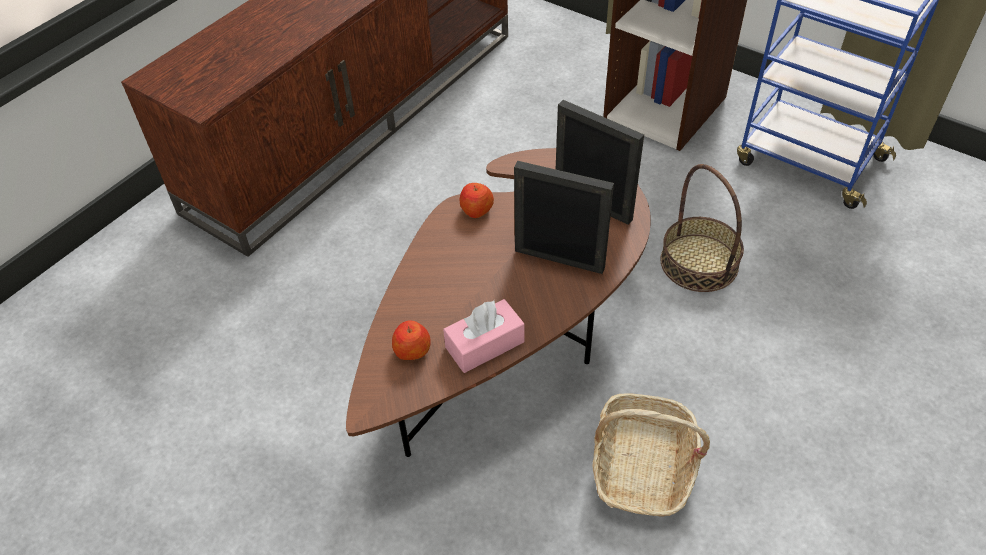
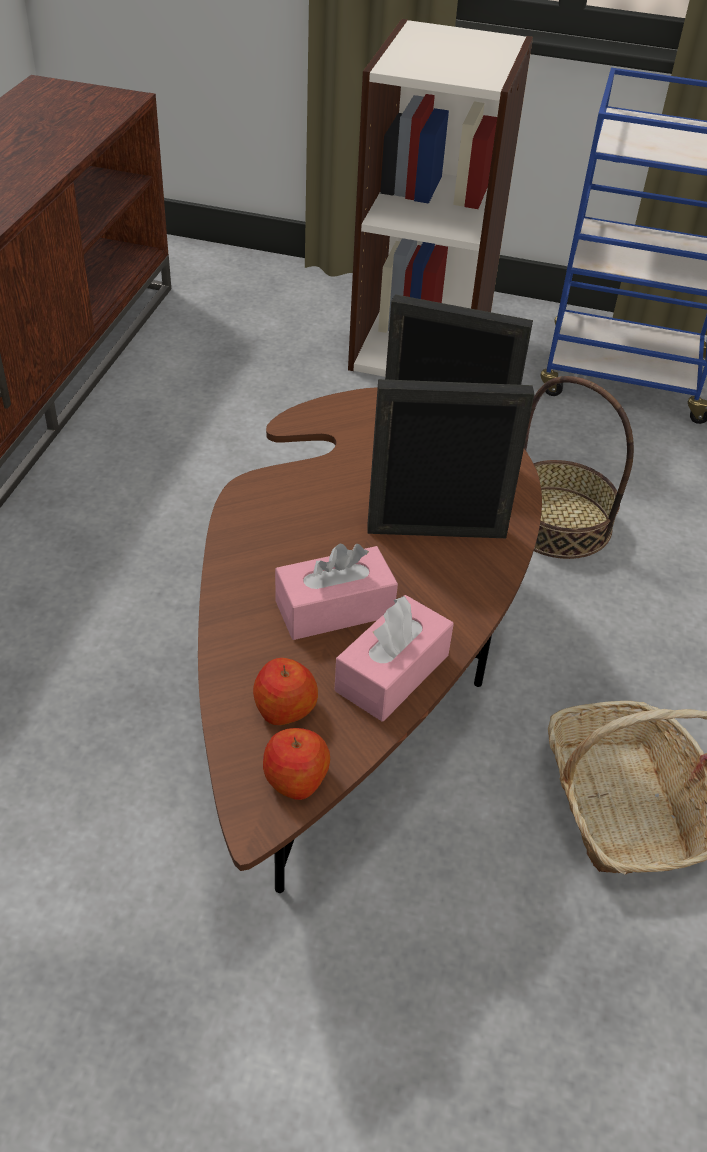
camera: 25 degrees left, 5 degrees down
apple [460,183,494,218] -> apple moved to [263,728,330,800]
none -> pink tissue box [275,544,398,640]

